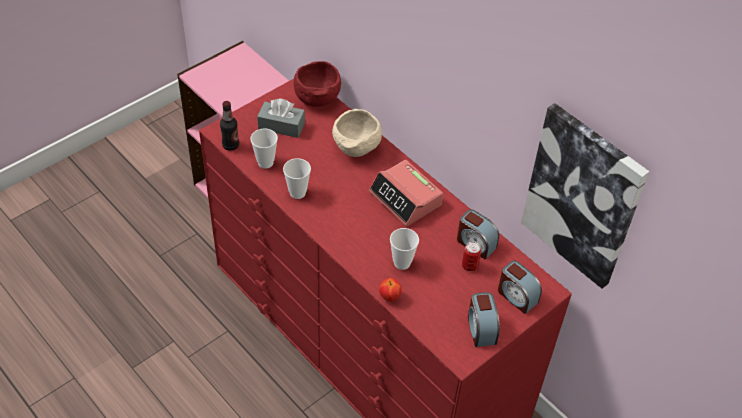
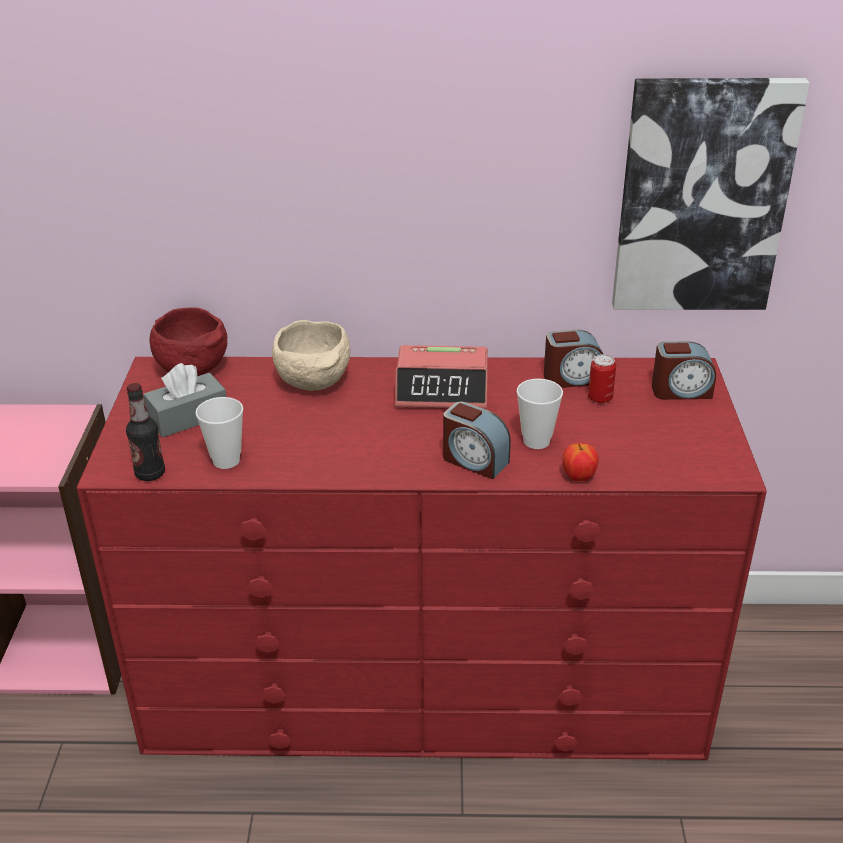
camera: 45 degrees left, 15 degrees down
cup [283,158,311,199] -> none
alarm clock [468,292,500,347] -> alarm clock moved to [443,401,511,479]

